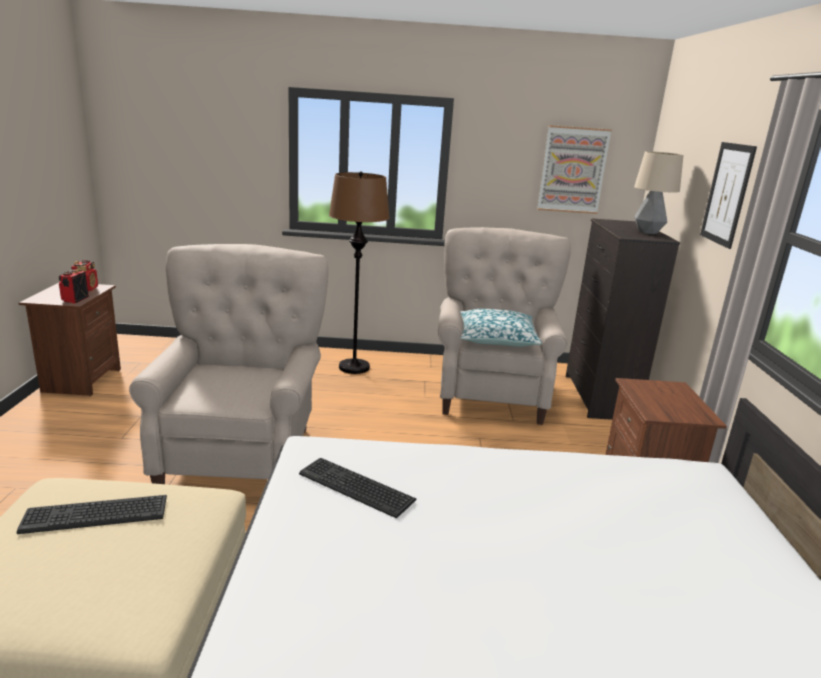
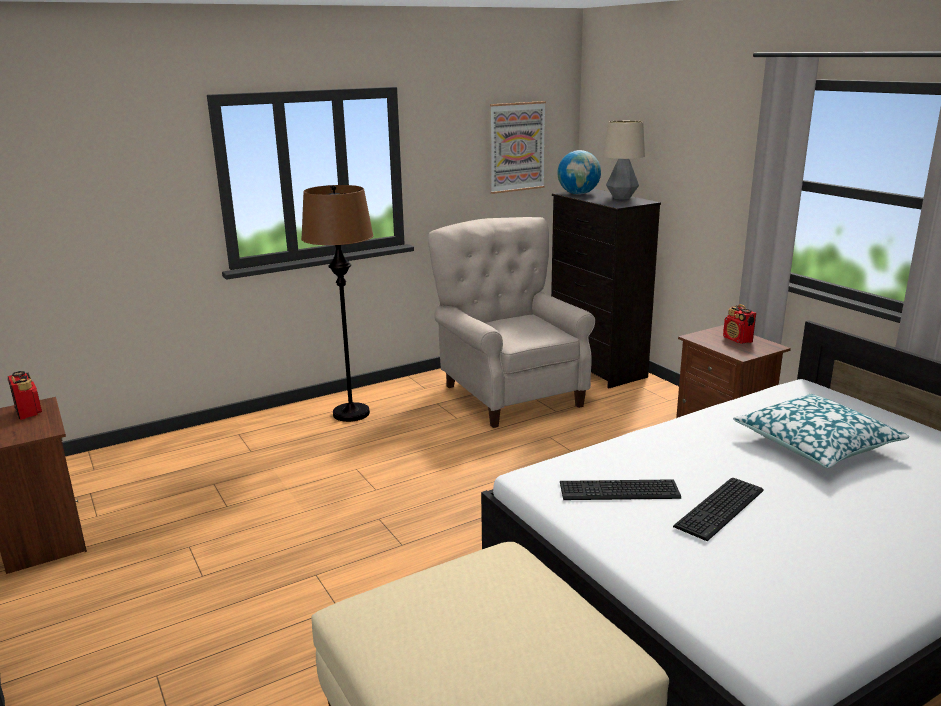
camera: 30 degrees left, 0 degrees up
keyboard [17,495,167,534] -> keyboard moved to [673,478,764,541]
radio [59,268,89,304] -> radio moved to [723,304,756,344]
beige armchair [129,244,328,484] -> none
pillow [460,309,542,347] -> pillow moved to [733,394,909,468]
picture [700,142,757,249] -> none
none -> globe [557,150,601,195]

